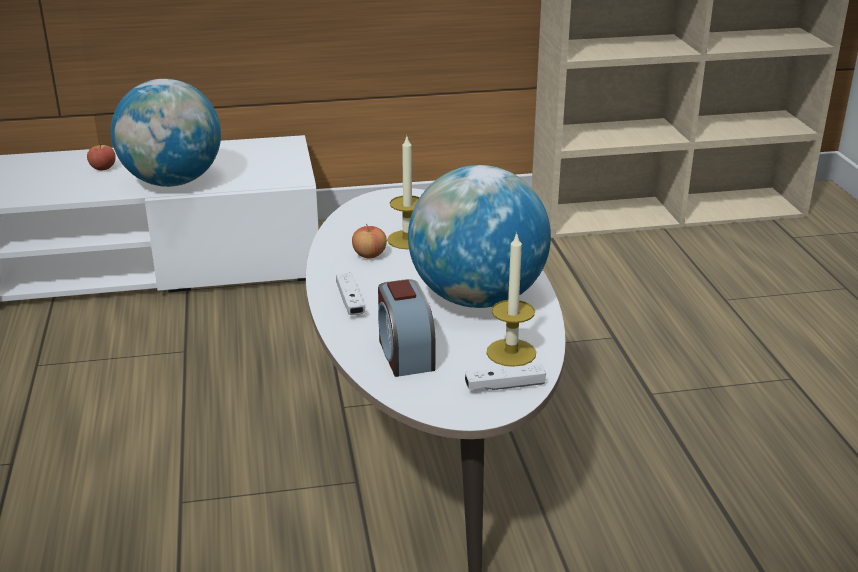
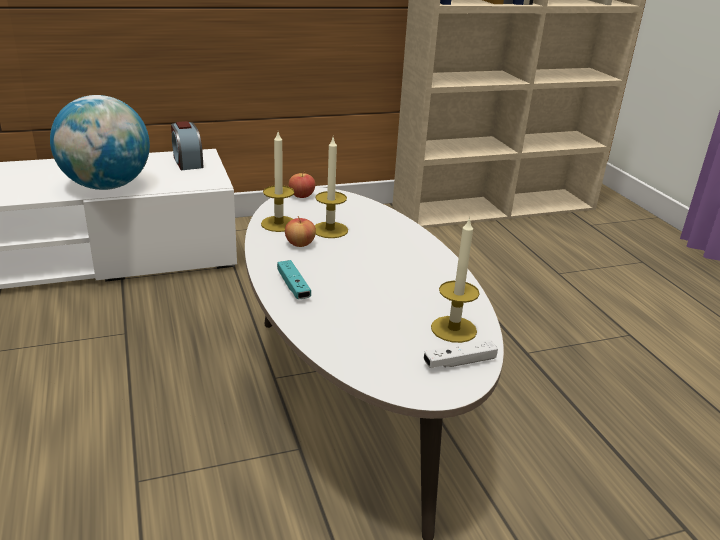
camera: 10 degrees left, 0 degrees up
apple [87,144,116,171] -> apple moved to [289,172,315,198]
white game controller [336,273,365,315] -> turquoise game controller [277,260,311,299]
alarm clock [378,279,436,377] -> alarm clock moved to [171,121,204,170]
globe [408,165,551,308] -> none
none -> candle [261,132,294,232]

